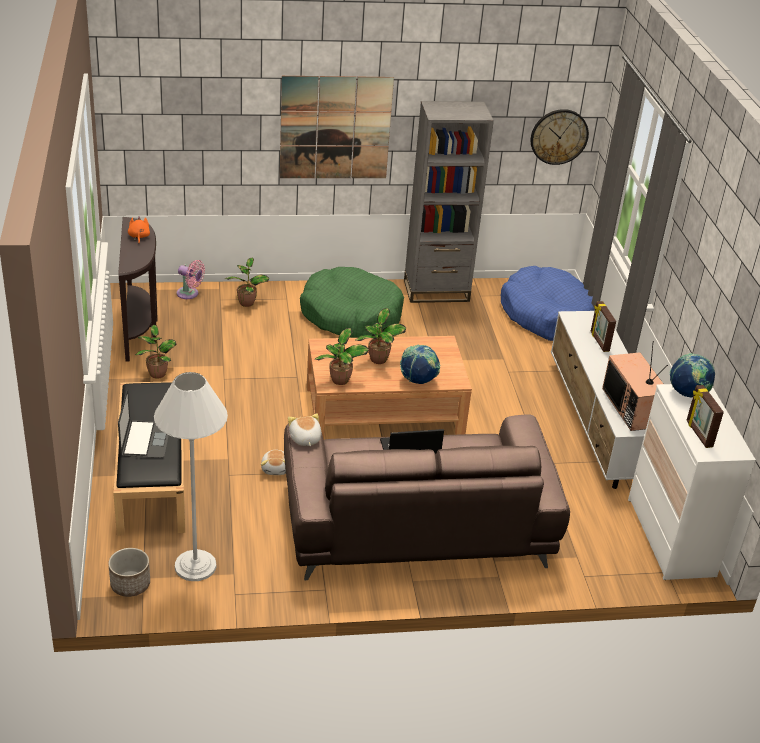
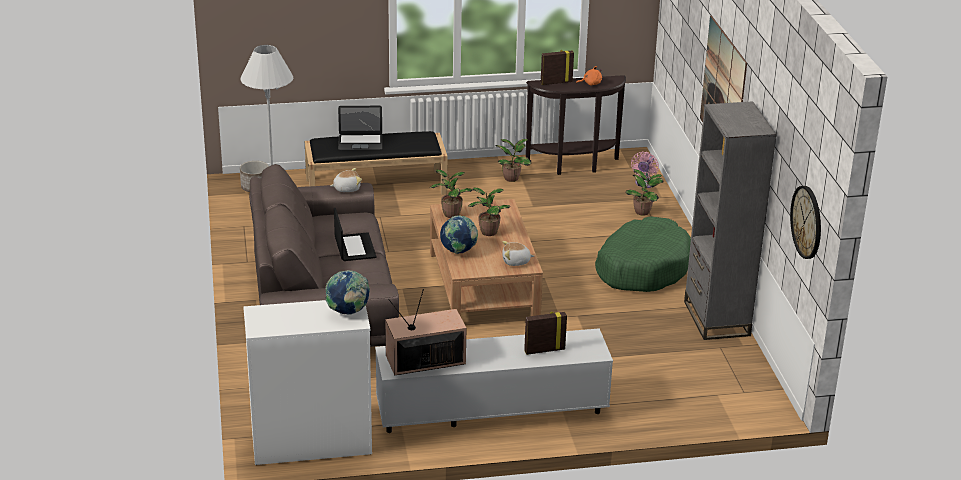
camera: 90 degrees right, 5 degrees down
plush toy [261,450,286,475] -> plush toy moved to [502,241,534,266]
blue dog bed [501,266,594,341] -> none
picture frame [686,385,724,448] -> picture frame moved to [541,50,574,85]

